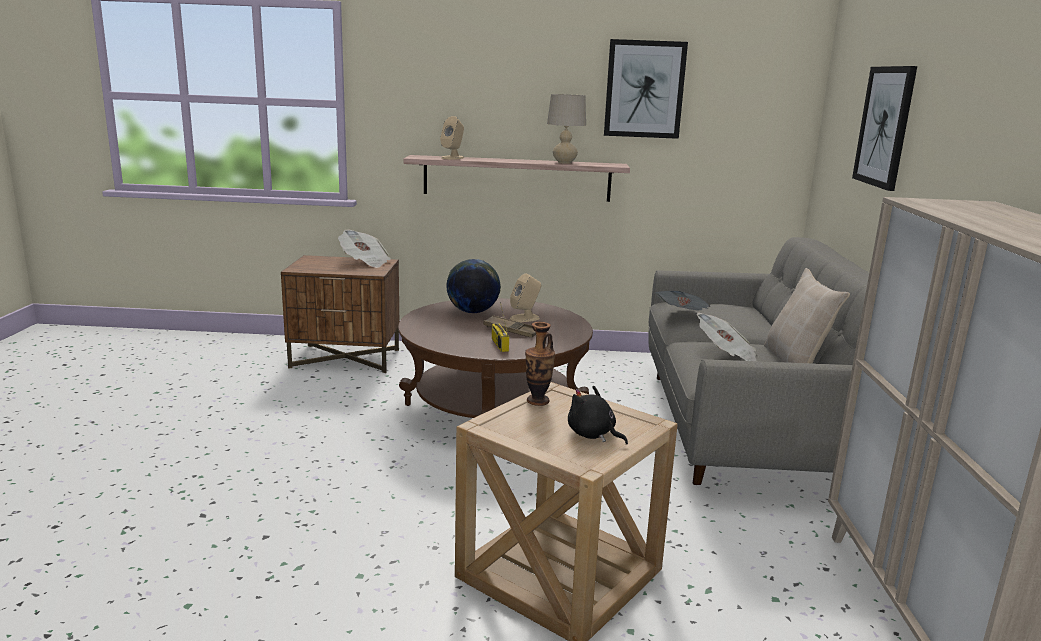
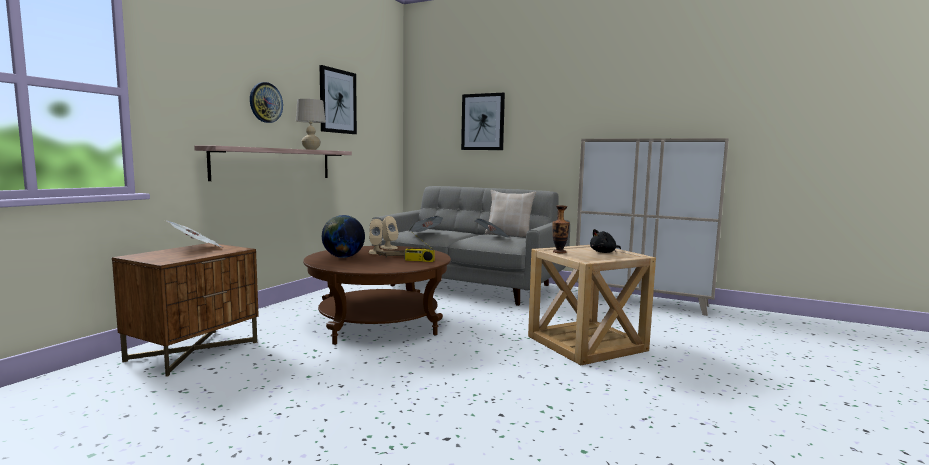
camera: 65 degrees left, 10 degrees down
beige speaker [440,116,464,160] -> beige speaker moved to [380,216,399,249]
none -> wall clock [250,82,283,123]

